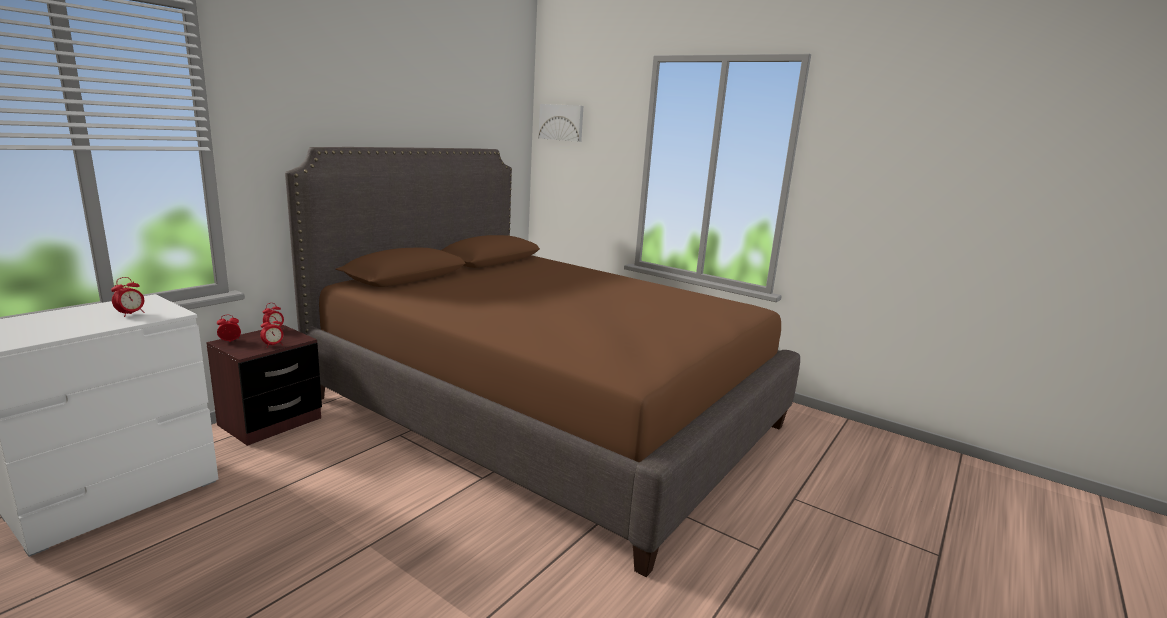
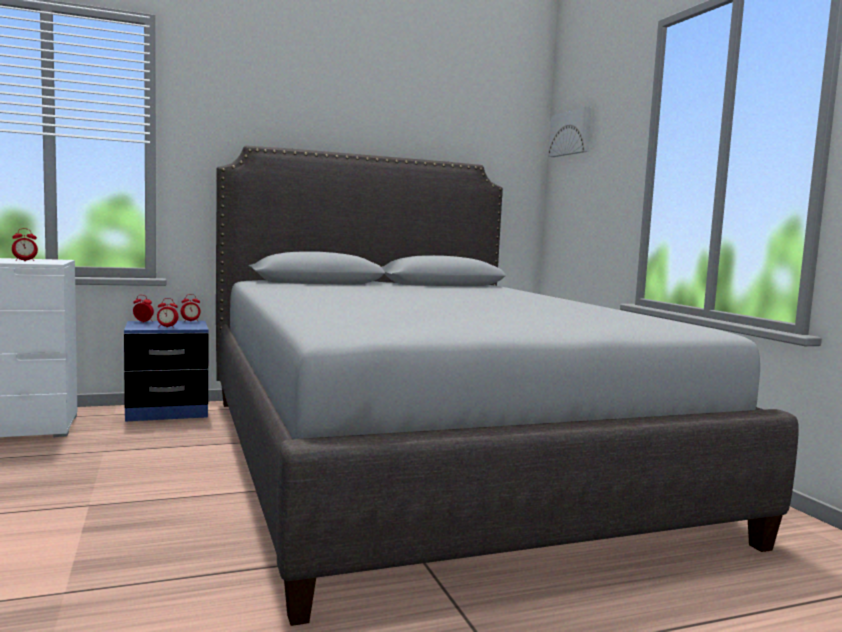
camera: 35 degrees right, 10 degrees down
brown nightstand [206,325,322,446] -> blue nightstand [124,321,209,422]
brown bed [285,147,800,577] -> grey bed [216,145,799,626]

